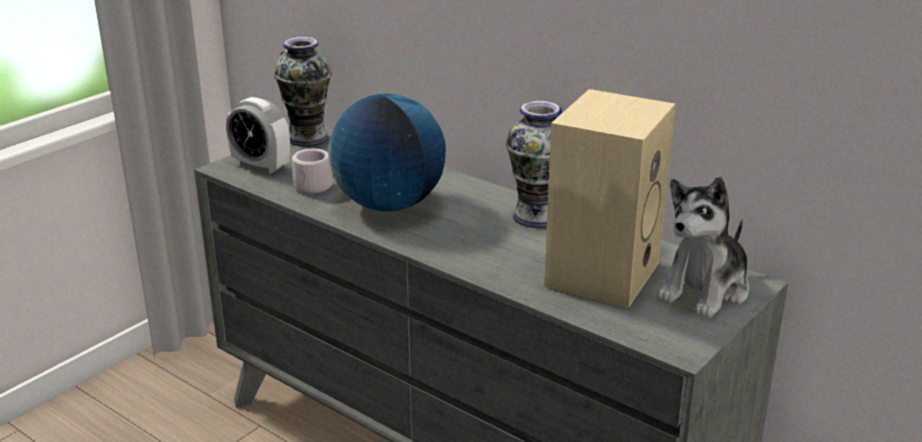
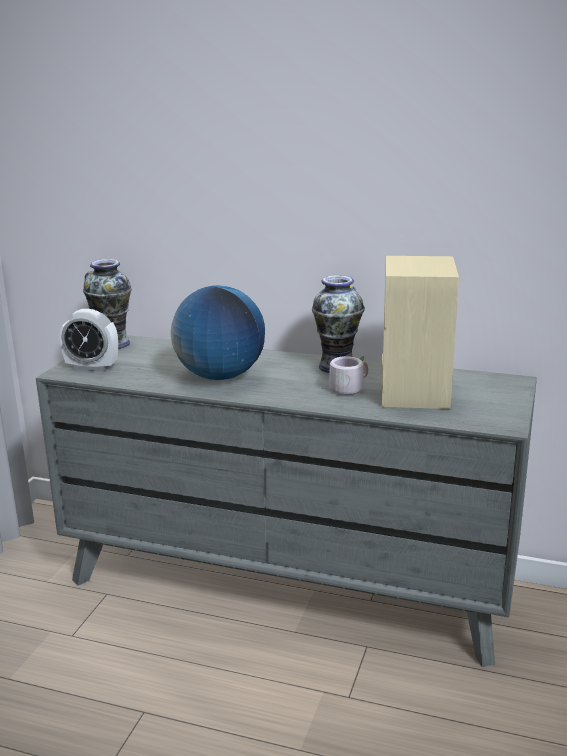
camera: 20 degrees left, 5 degrees down
grey mug [292,149,335,194] -> grey mug moved to [320,356,368,395]
plush toy [656,176,749,318] -> none

